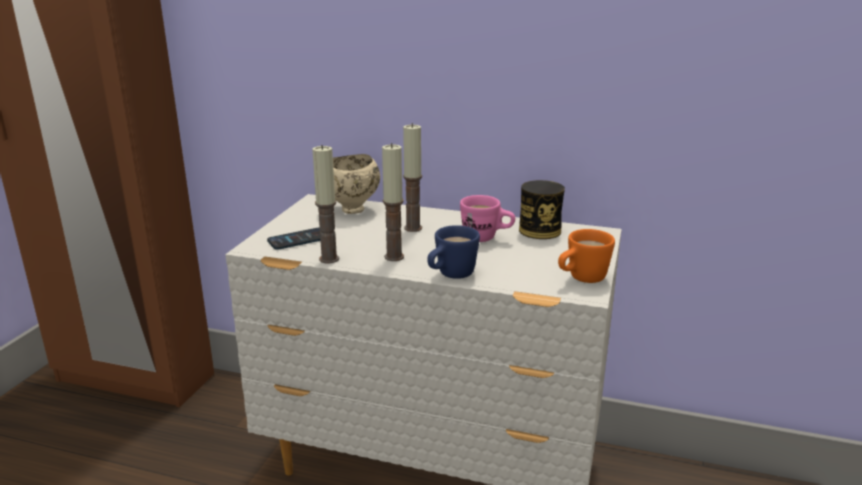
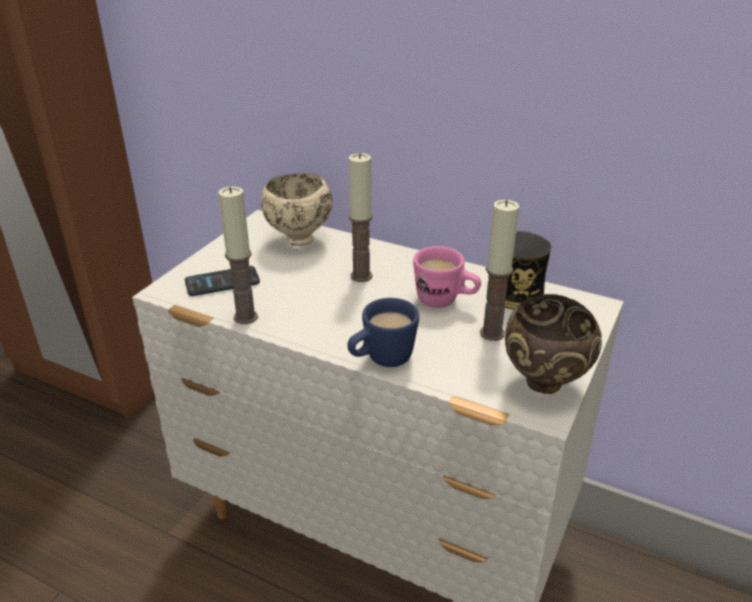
camera: 10 degrees right, 10 degrees up
candle [382,143,404,261] -> candle moved to [480,200,519,341]
orange mug [558,229,615,283] -> brown bowl [505,294,602,394]

